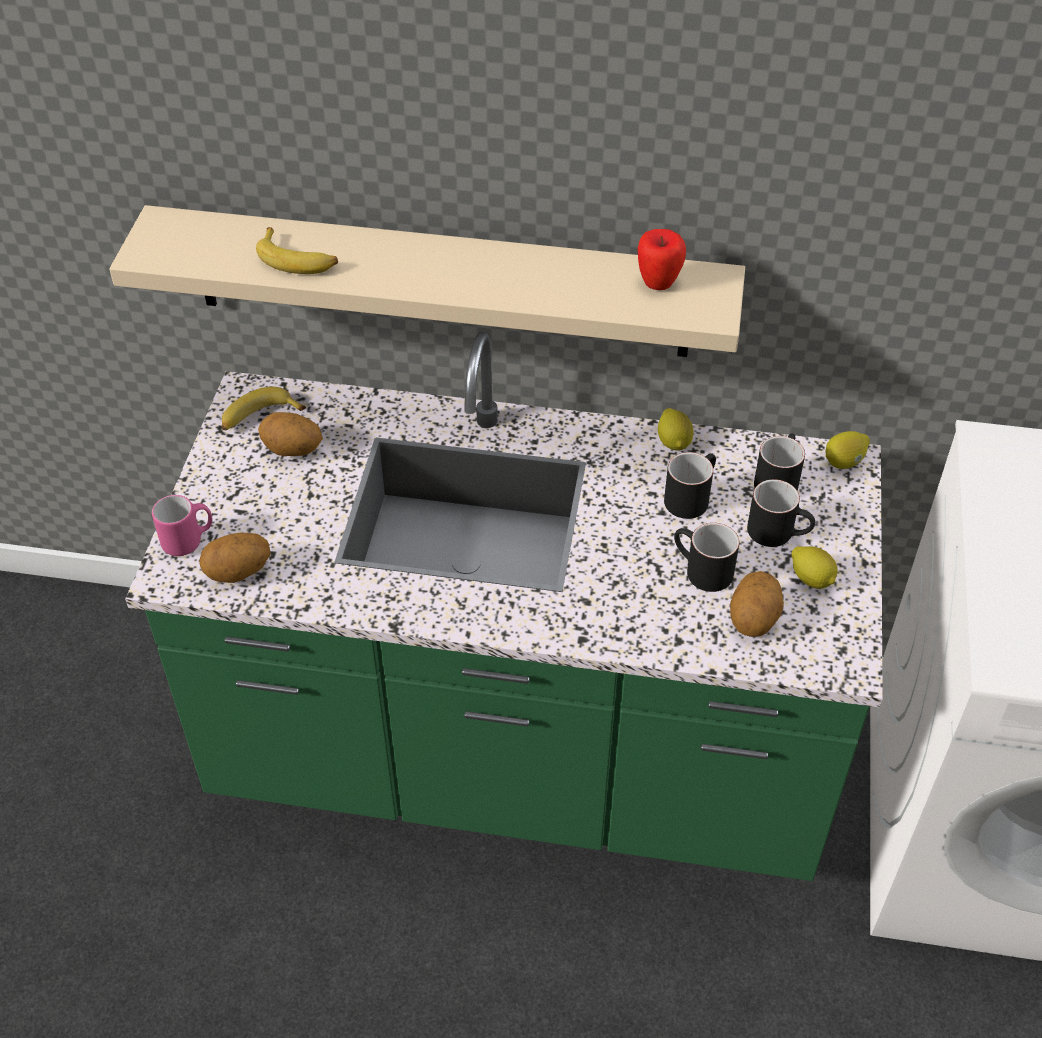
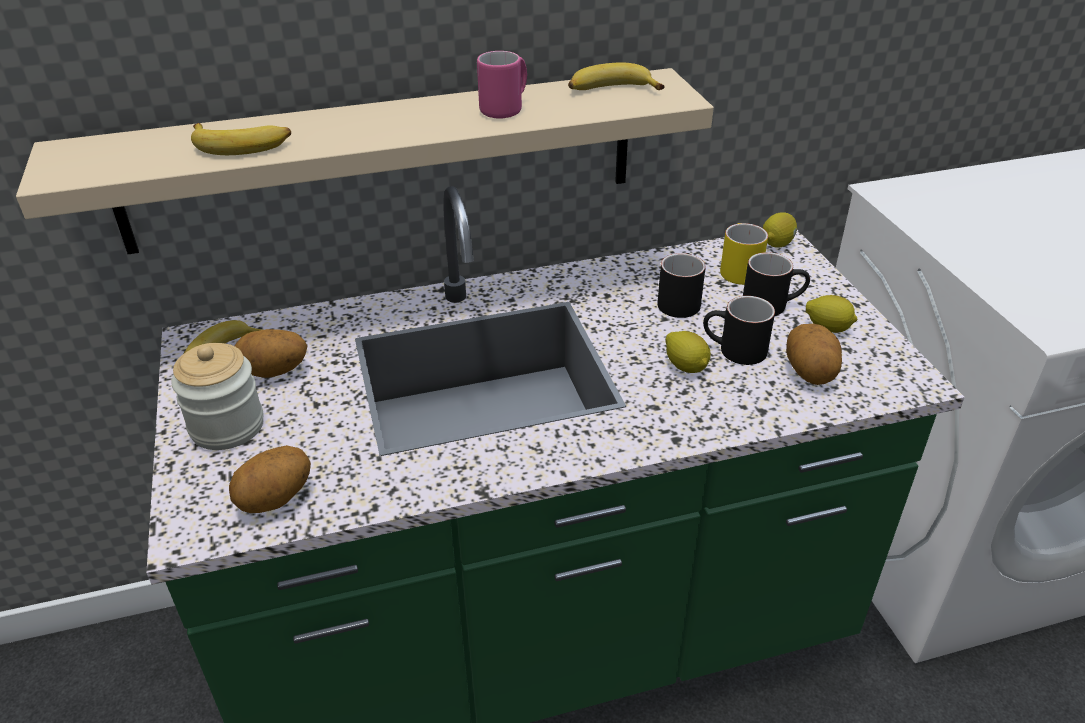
camera: 25 degrees left, 10 degrees down
pink mug [152,495,212,556] -> pink mug moved to [477,51,527,118]
apple [638,229,686,290] -> banana [568,62,664,90]
lemon [658,408,694,451] -> lemon moved to [665,331,711,373]
black mug [754,433,805,491] -> yellow mug [720,223,768,285]
none -> jar [171,343,264,450]

